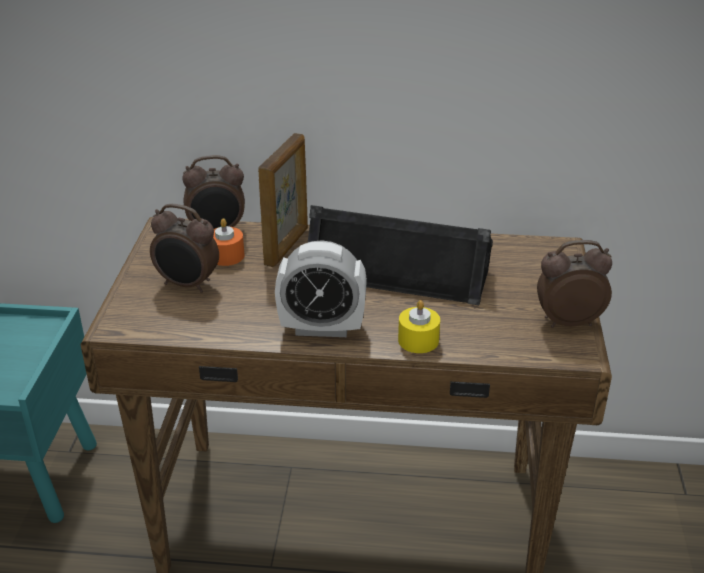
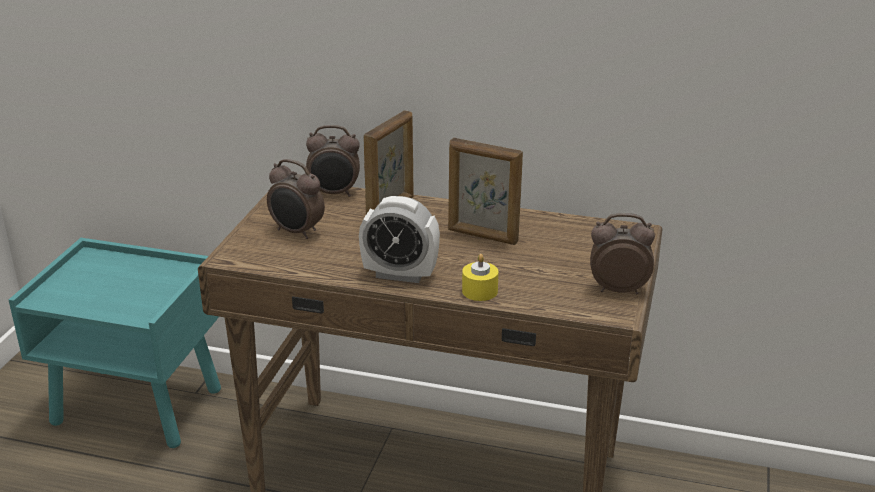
camera: 10 degrees right, 5 degrees down
orange candle [213,218,244,266] -> none
black speaker [308,205,493,305] -> picture frame [448,138,523,245]

